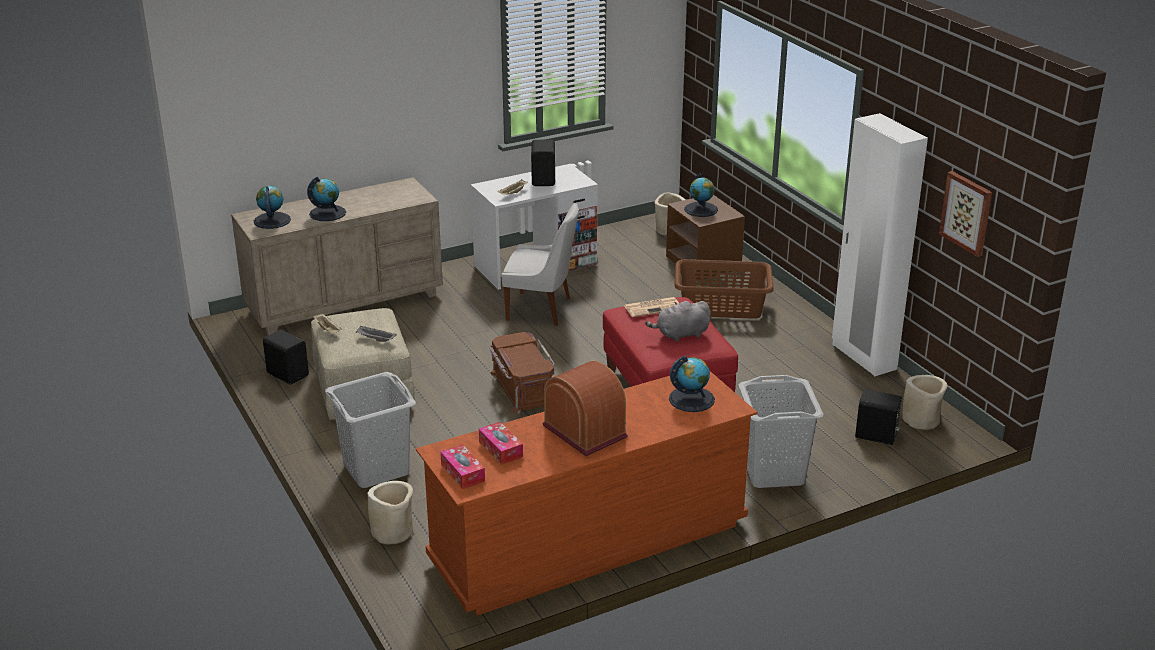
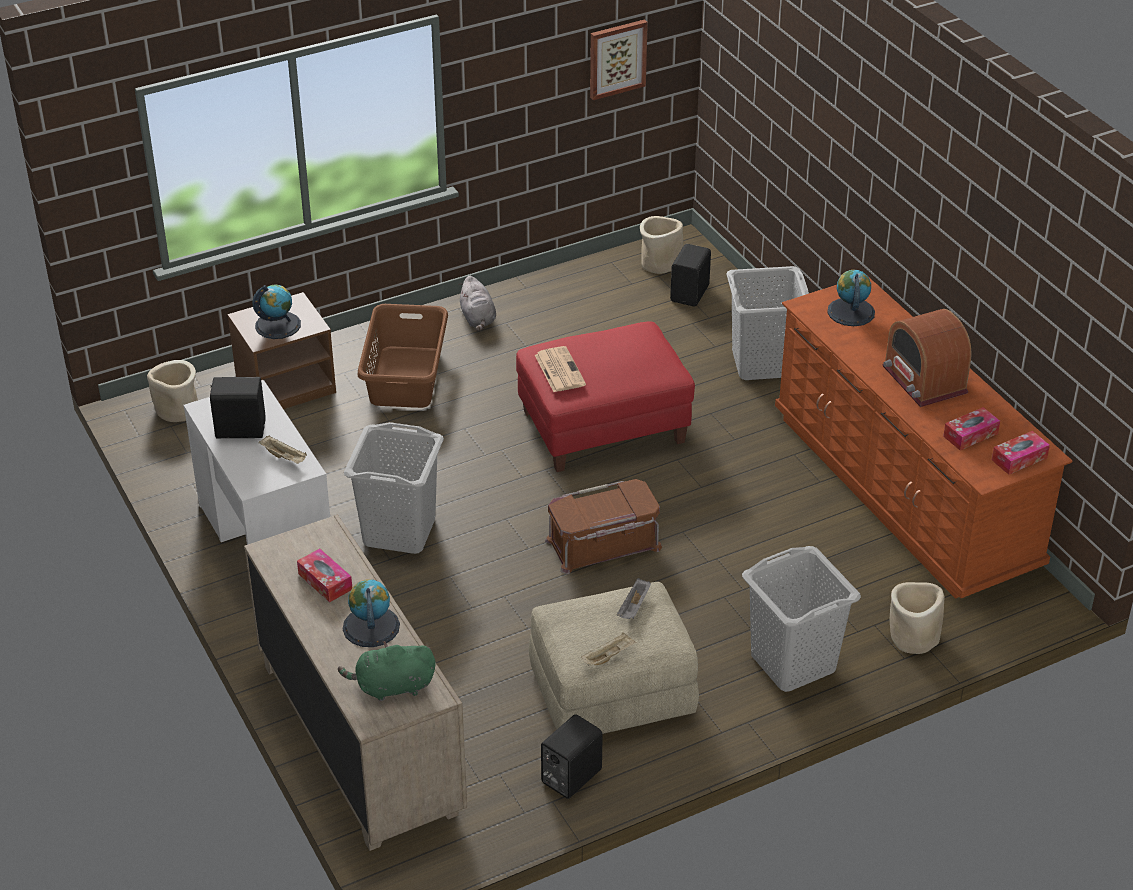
camera: 90 degrees left, 10 degrees up
globe [254,186,291,229] -> green plush toy [338,641,435,701]
white chair [502,203,579,326] -> grey laundry basket [344,422,444,554]
radio [542,361,628,456] -> radio turned 75 degrees counterclockwise [882,309,972,407]
grey plush toy [645,301,711,342] -> grey plush toy moved to [458,276,496,331]
white wardrobe [832,113,928,376] -> none
none -> tissue box [297,549,352,602]

